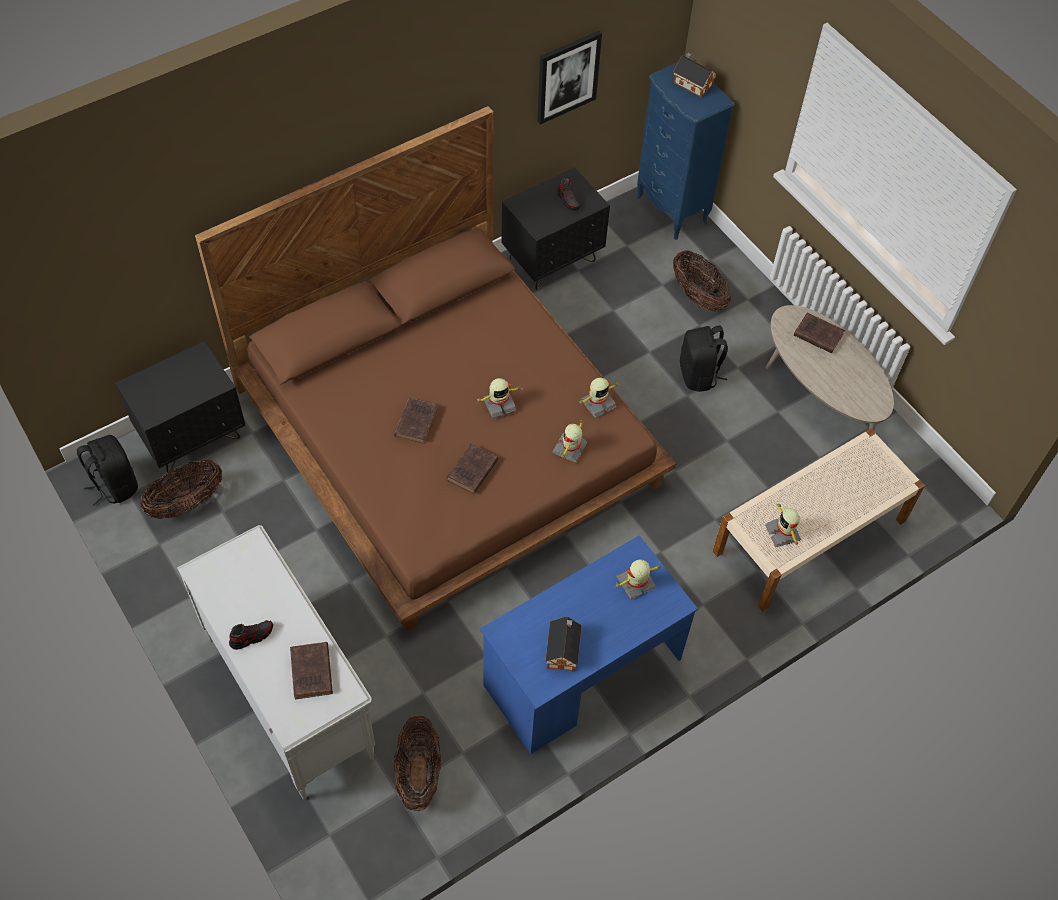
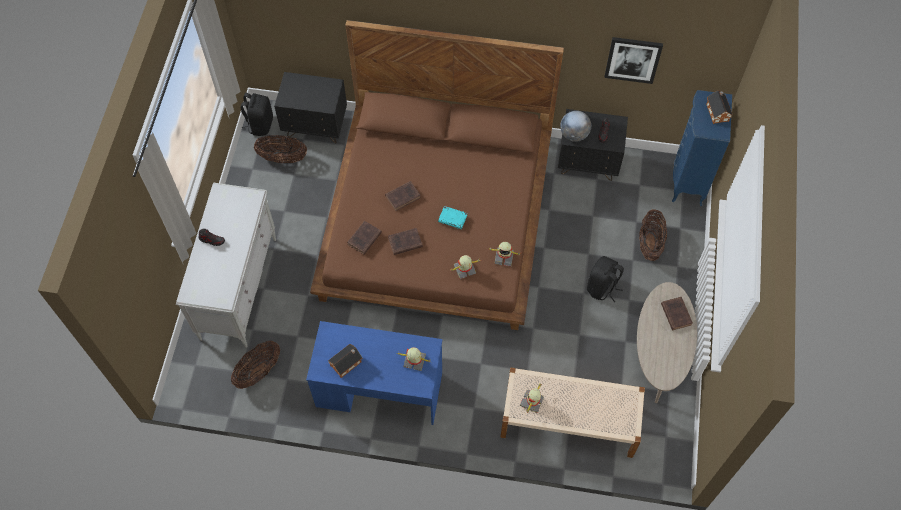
camera: 45 degrees right, 5 degrees up
brown book [290,642,333,699] -> brown book moved to [347,221,382,255]
toy robot [477,378,522,418] -> turquoise book [438,206,467,229]
none -> globe [560,110,591,142]

